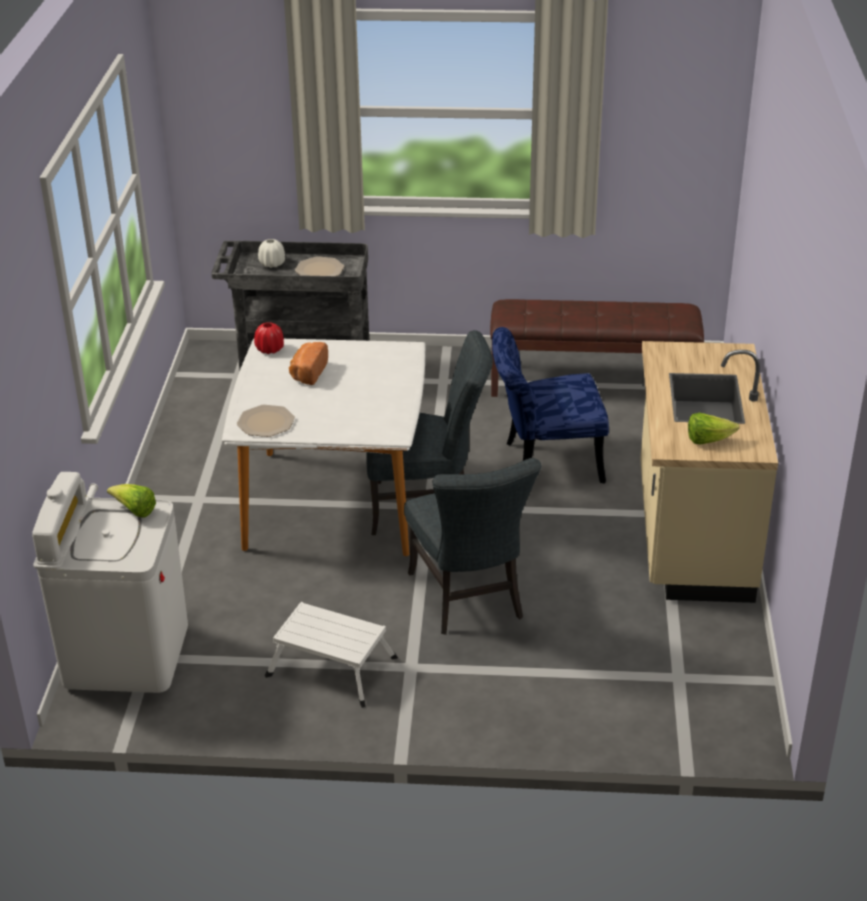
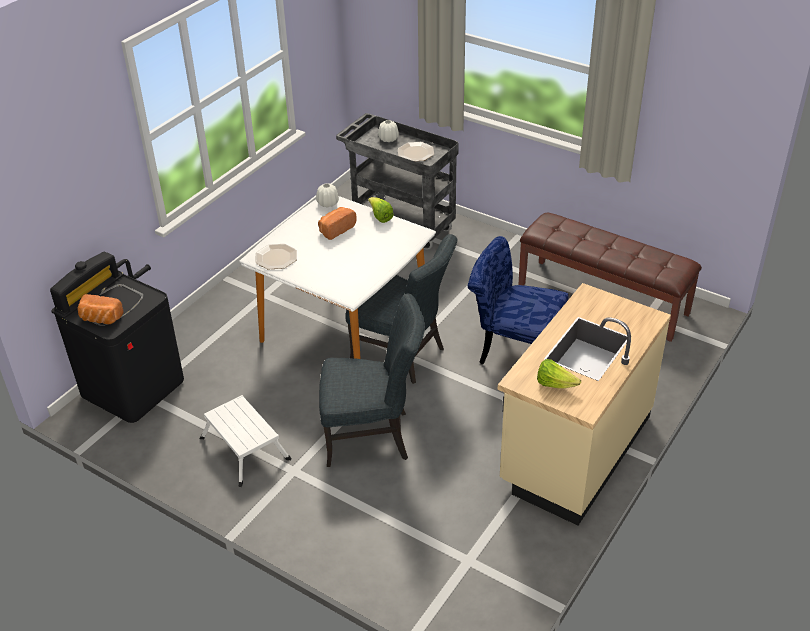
camera: 30 degrees right, 5 degrees up
white washing machine [32,472,188,693] -> black washing machine [50,252,184,423]
lettuce [107,484,156,518] -> lettuce moved to [368,197,394,223]
red vase [254,322,284,354] -> white vase [316,183,339,208]
grey chair [404,458,542,635] -> grey chair turned 105 degrees counterclockwise [319,294,425,467]
none -> bread [77,294,124,324]

